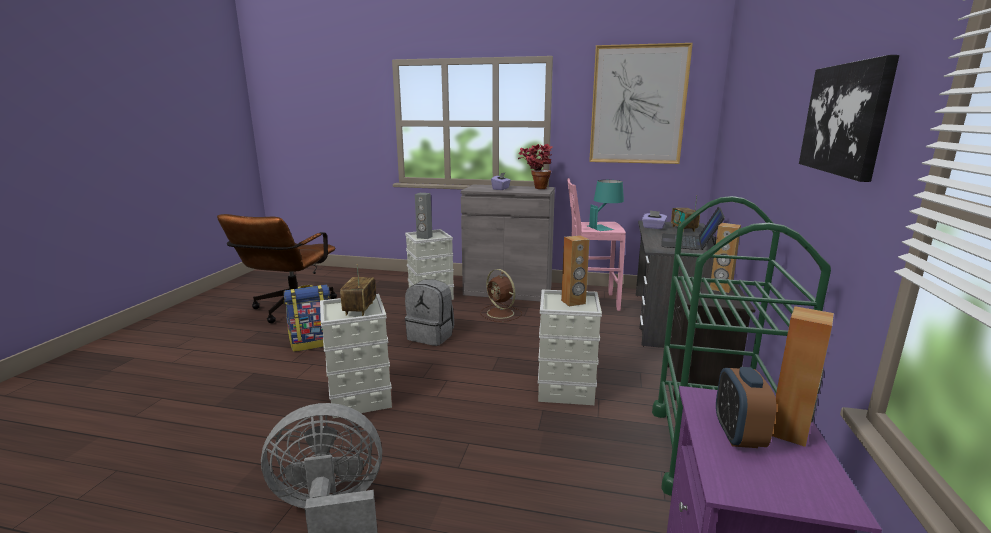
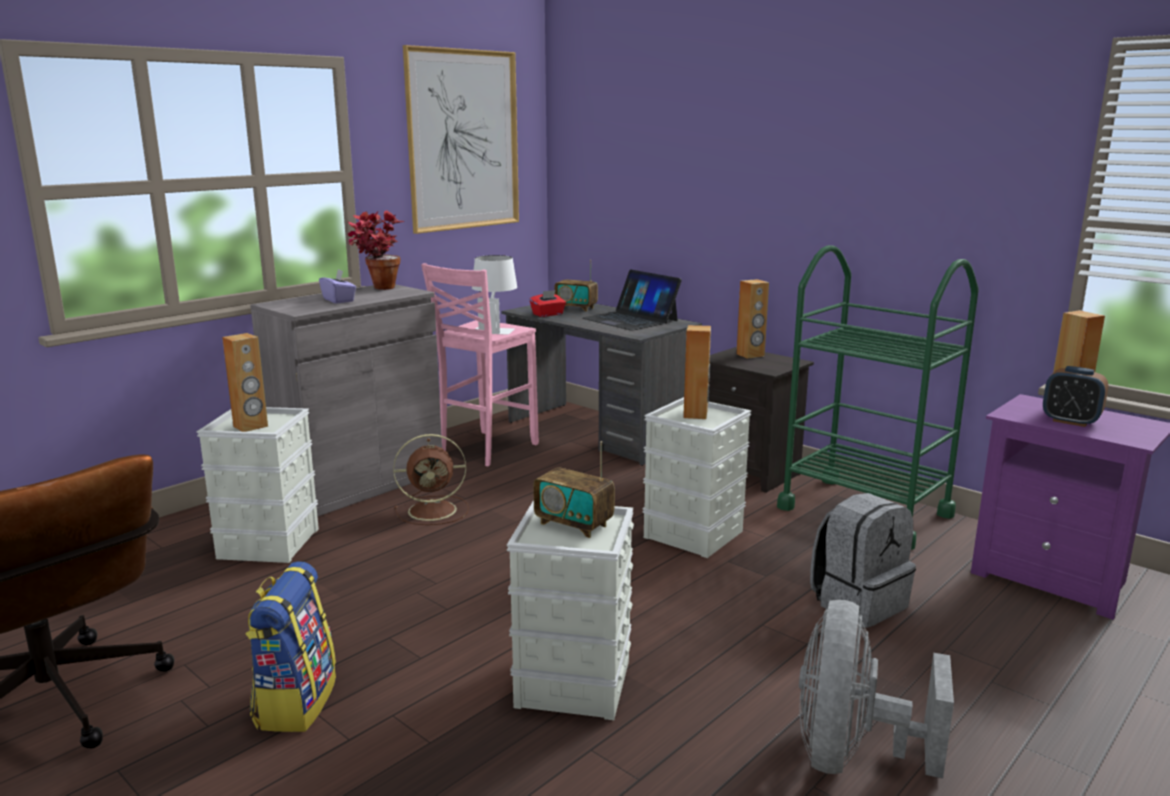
camera: 60 degrees left, 0 degrees up
grey backpack [405,279,454,346] -> grey backpack moved to [810,493,916,628]
grey speaker [415,193,433,239] -> brown speaker [222,333,268,432]
turquoise table lamp [588,180,624,231] -> white table lamp [472,255,517,335]
purple tissue box [642,210,667,229] -> red tissue box [529,290,566,317]
picture [799,55,899,182] -> none

